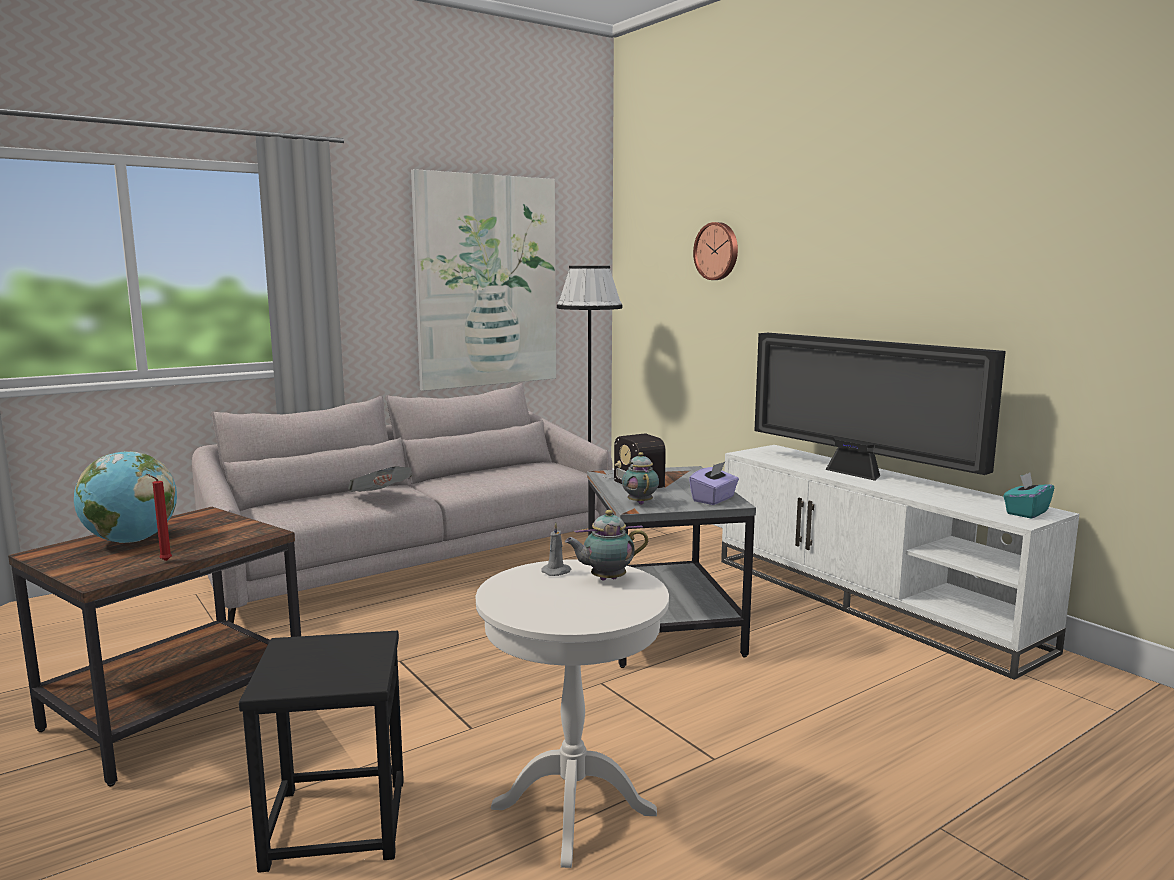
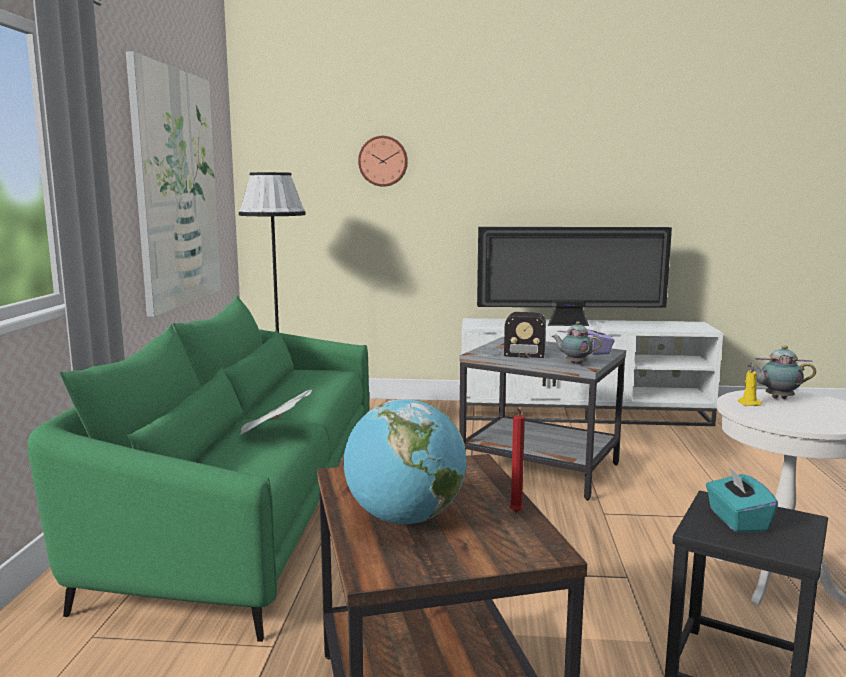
camera: 50 degrees left, 0 degrees up
grey sofa [192,383,613,623] -> green sofa [28,296,369,642]
grey candle [541,522,571,576] -> yellow candle [738,364,762,406]
teapot [565,510,648,580] -> teapot turned 75 degrees clockwise [747,345,816,399]
turquoise tissue box [1003,472,1054,519] -> turquoise tissue box moved to [706,466,778,533]

